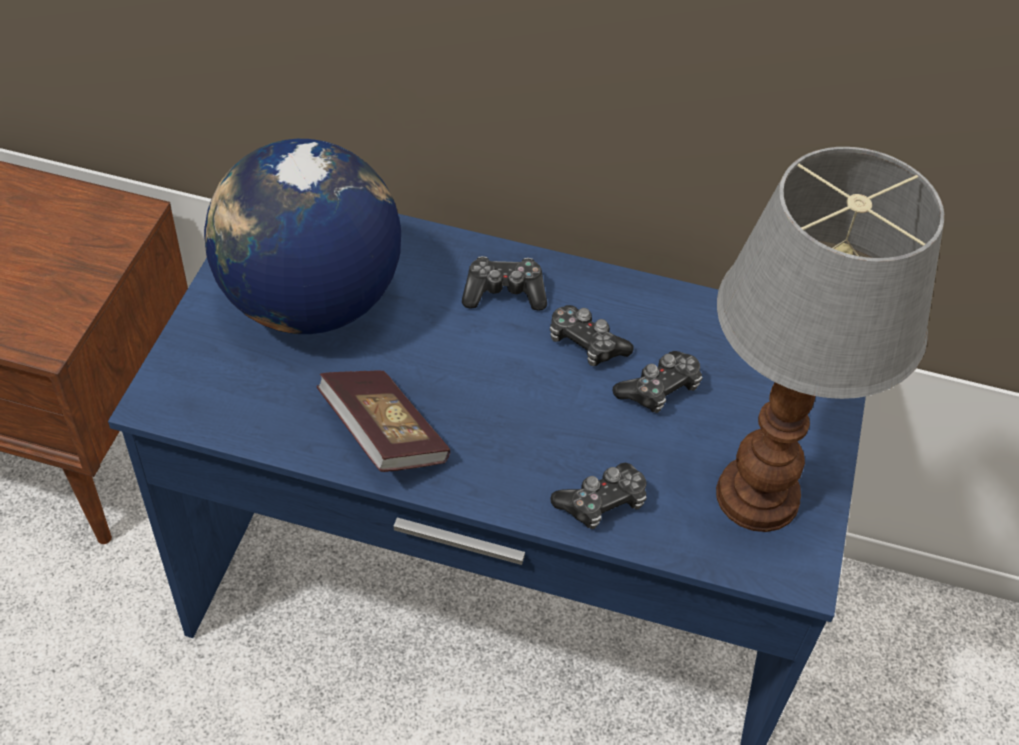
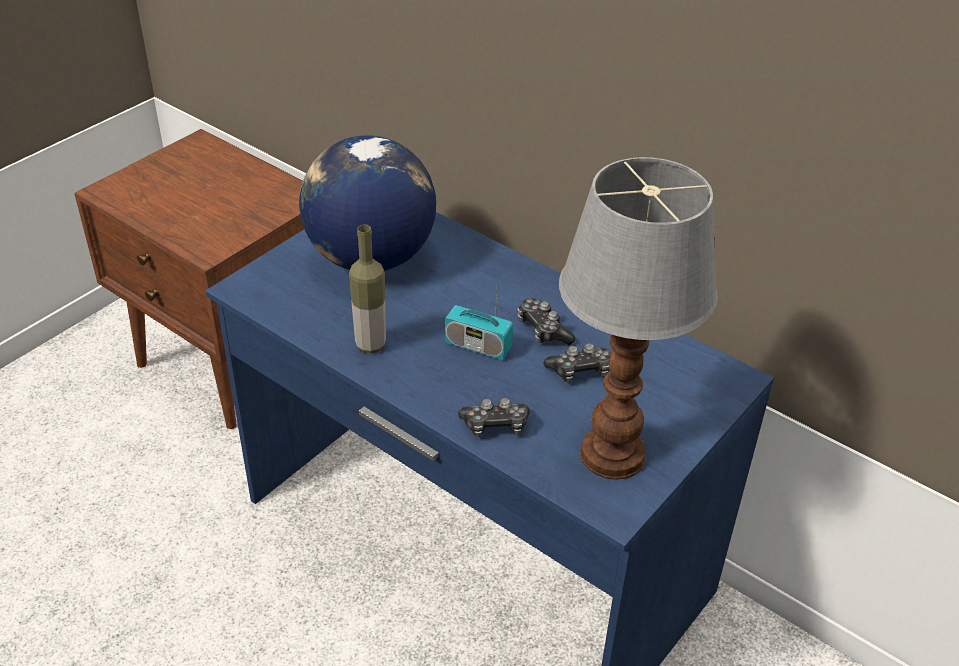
camera: 25 degrees right, 10 degrees down
book [317,371,450,472] -> bottle [349,224,386,354]
game controller [462,256,547,311] -> none
none -> radio [445,270,513,360]

